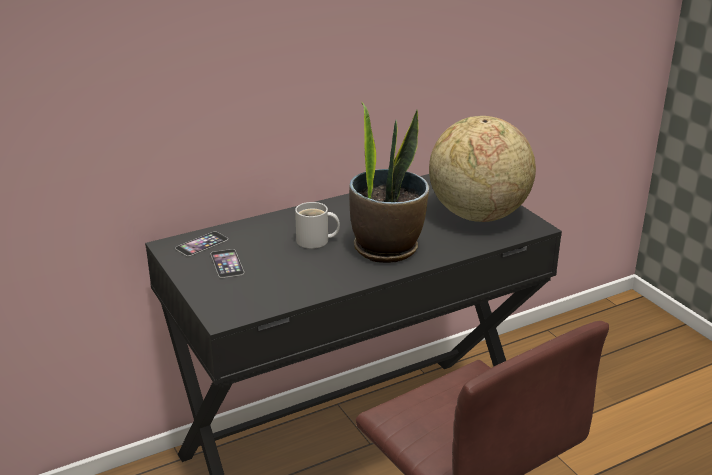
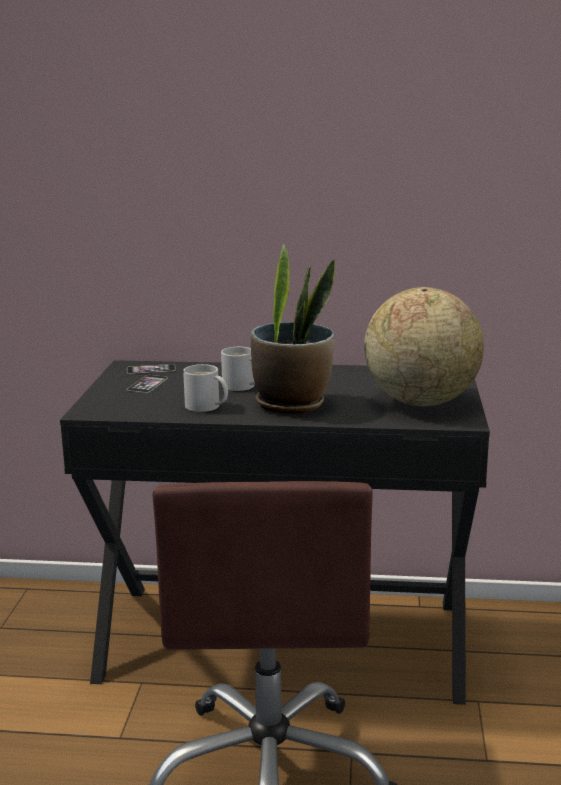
camera: 35 degrees right, 10 degrees down
none -> white mug [183,364,228,412]

